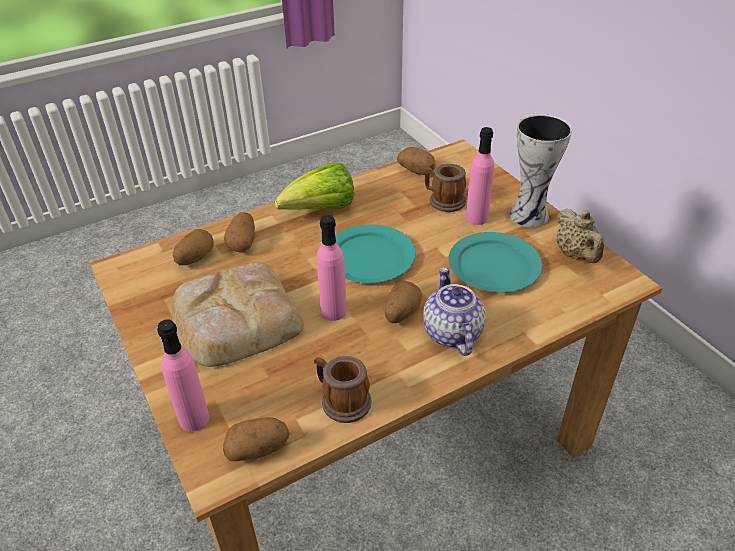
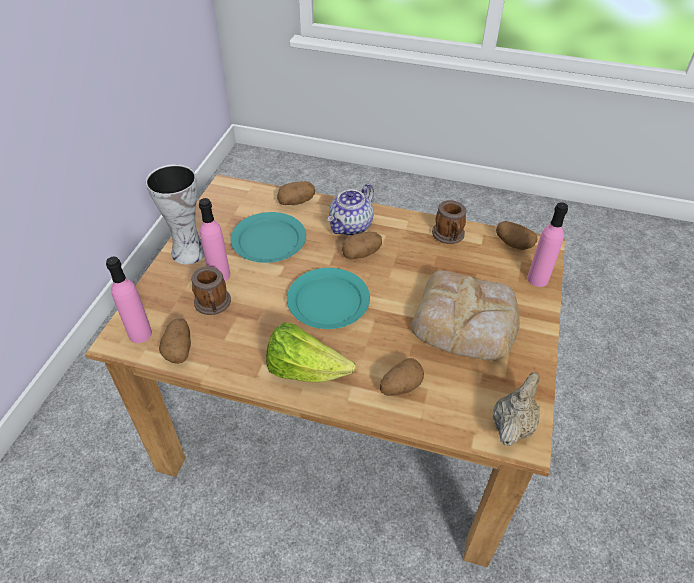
camera: 135 degrees left, 5 degrees up
potato [172,229,214,265] -> potato moved to [277,181,315,205]
pink bottle [317,215,347,321] -> pink bottle moved to [106,256,152,343]
beige teapot [556,209,604,263] -> beige teapot moved to [493,372,540,446]

